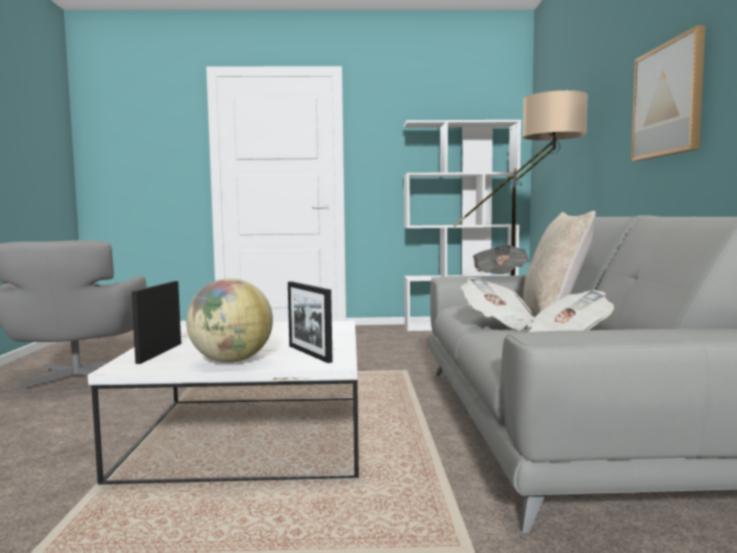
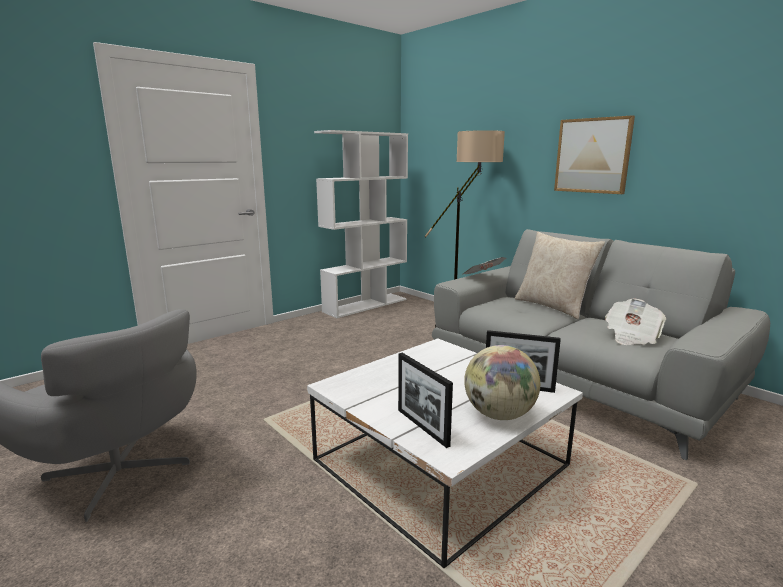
camera: 40 degrees left, 10 degrees up
newspaper [461,278,535,330] -> none

